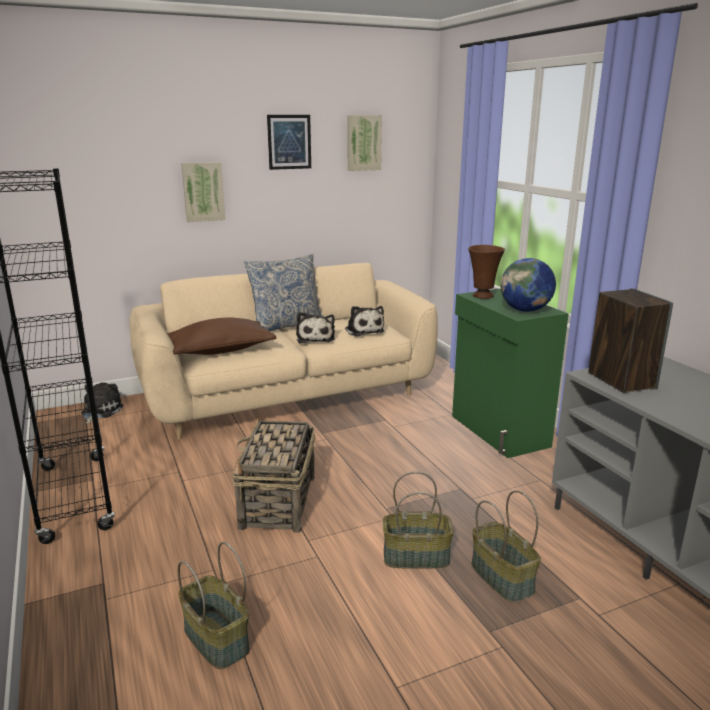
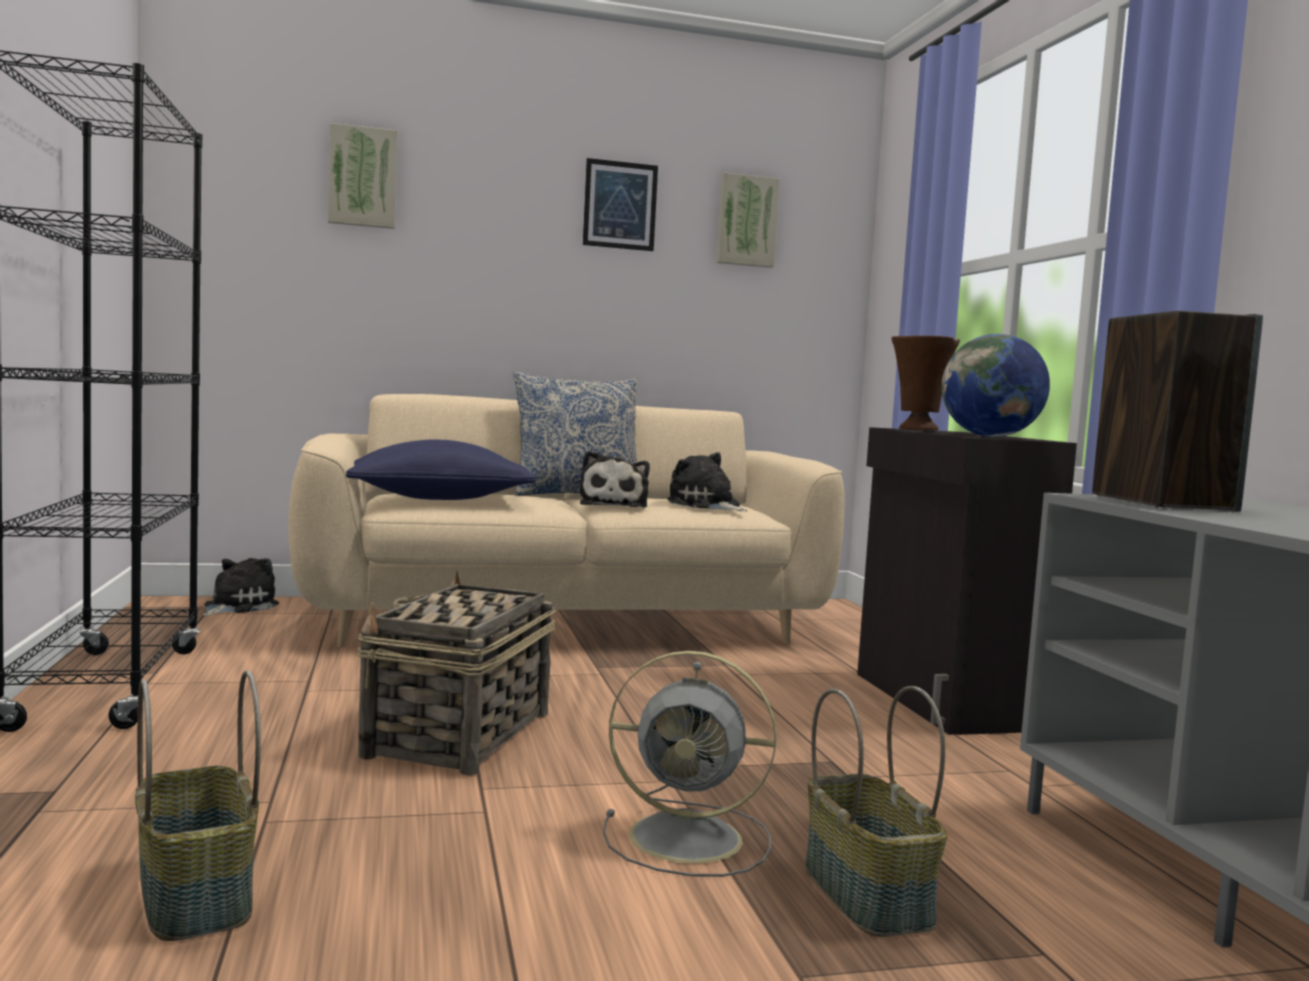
camera: 10 degrees right, 15 degrees down
brown pillow [167,317,276,355] -> blue pillow [346,440,536,500]
picture [181,162,225,222] -> picture moved to [328,123,397,229]
plush toy [345,306,384,337] -> plush toy turned 150 degrees clockwise [667,452,747,511]
basket [383,471,454,569] -> grey fan [603,651,777,877]
green cabinet [452,289,569,458] -> black cabinet [857,427,1077,735]

